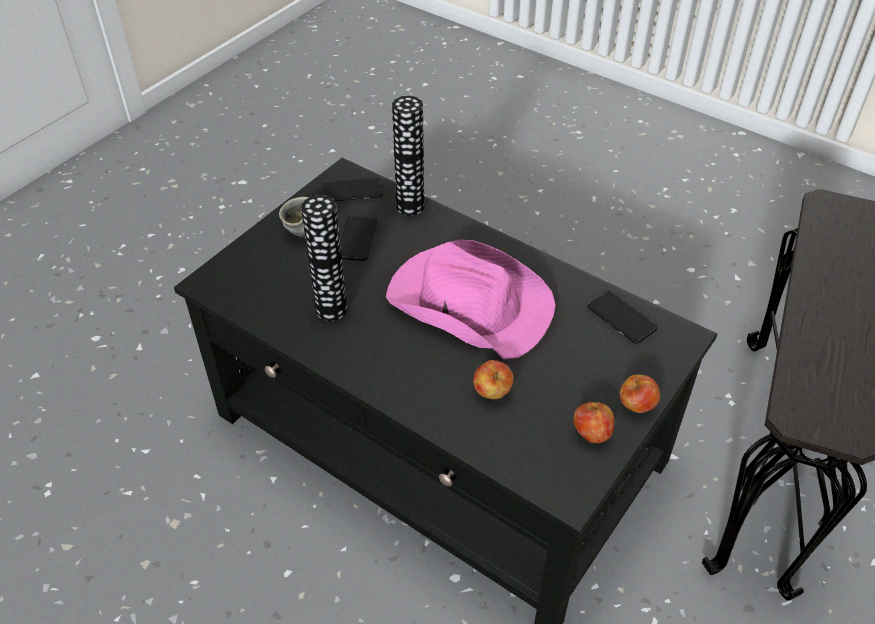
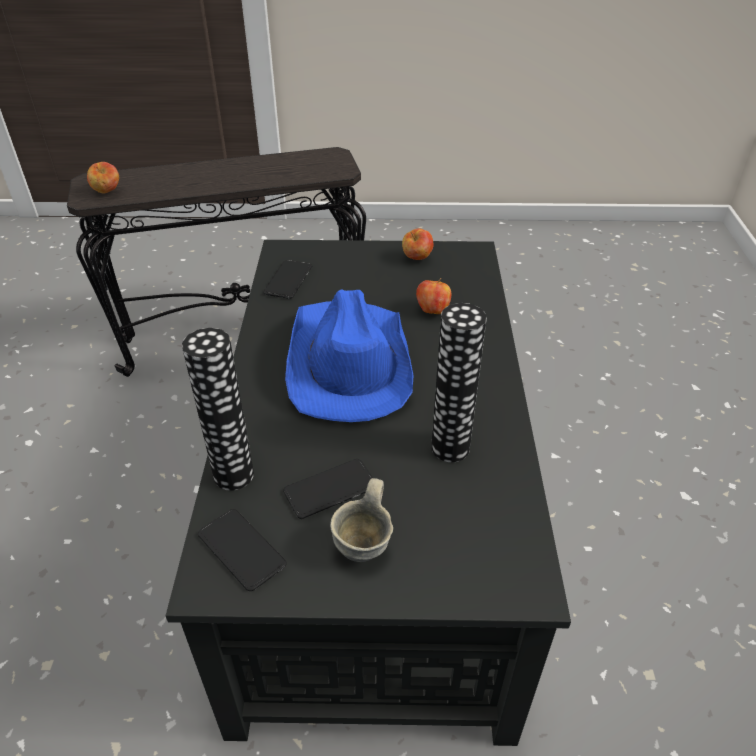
camera: 125 degrees left, 5 degrees down
pink hat [386,240,556,359] -> blue hat [285,289,413,422]
apple [619,374,660,413] -> apple moved to [87,162,119,193]

